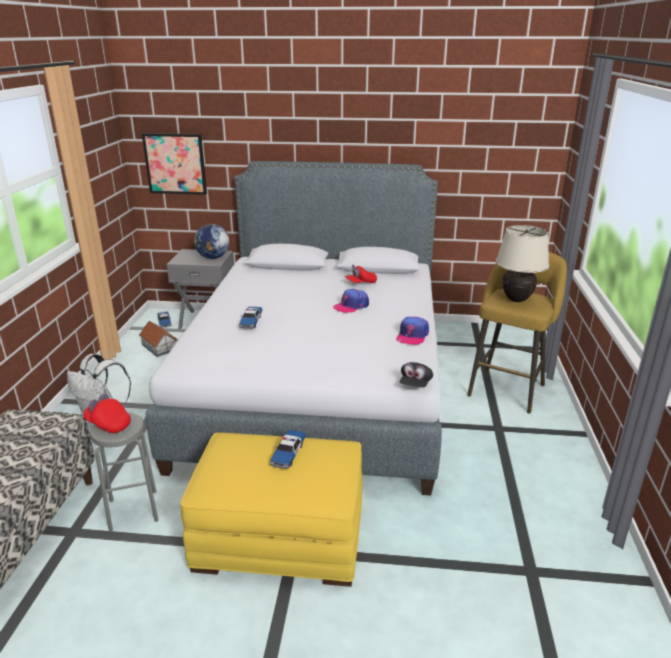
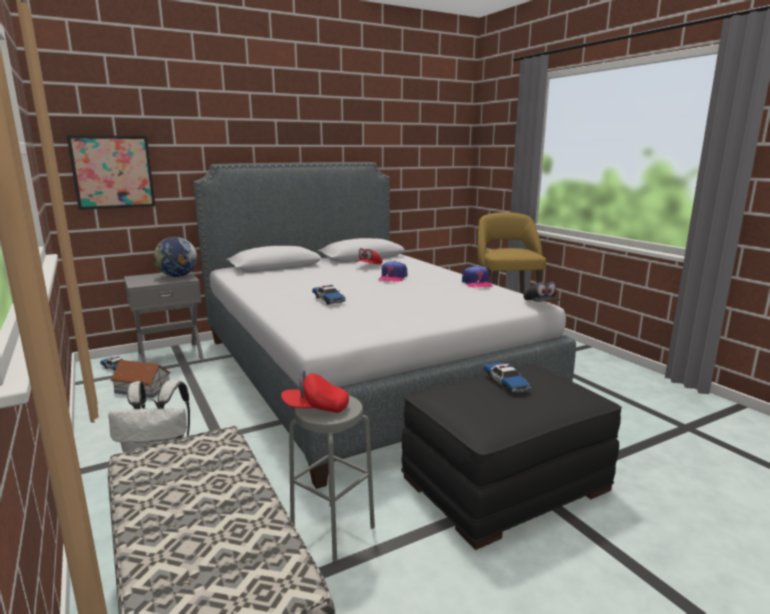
camera: 35 degrees left, 10 degrees down
yellow ottoman [180,433,363,587] -> black ottoman [401,365,622,550]
beige table lamp [496,225,549,302] -> none

